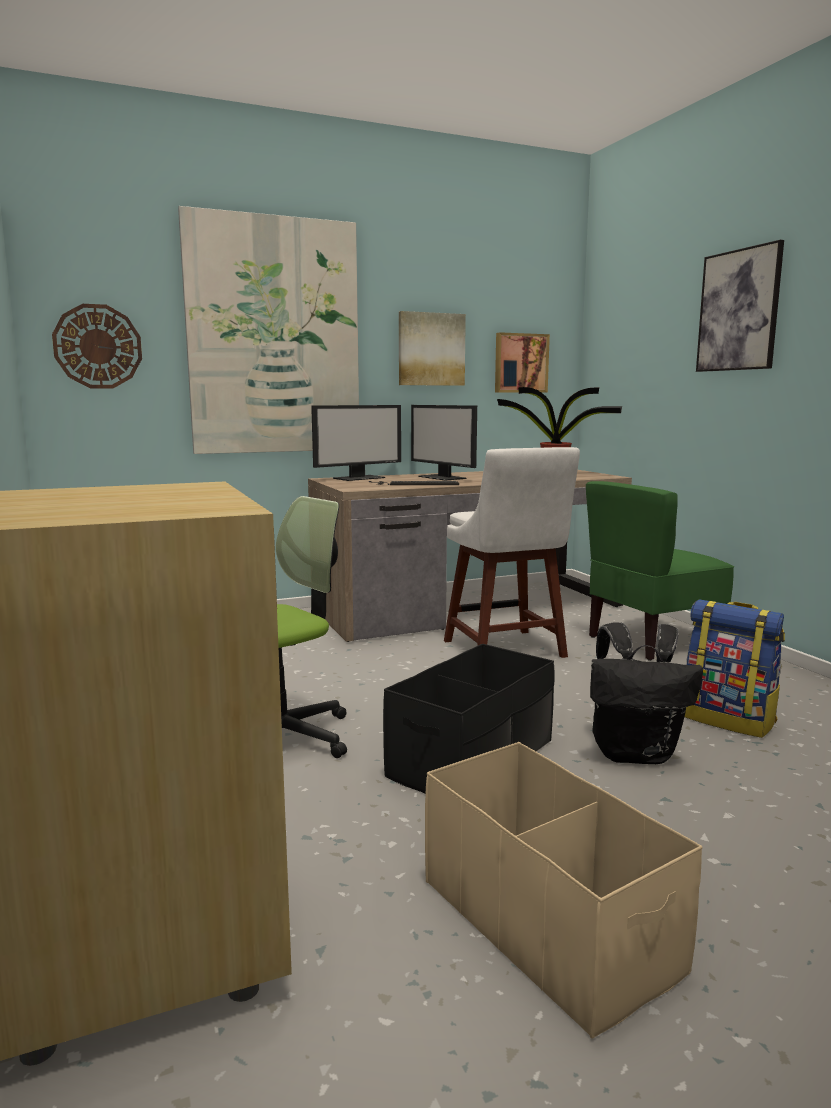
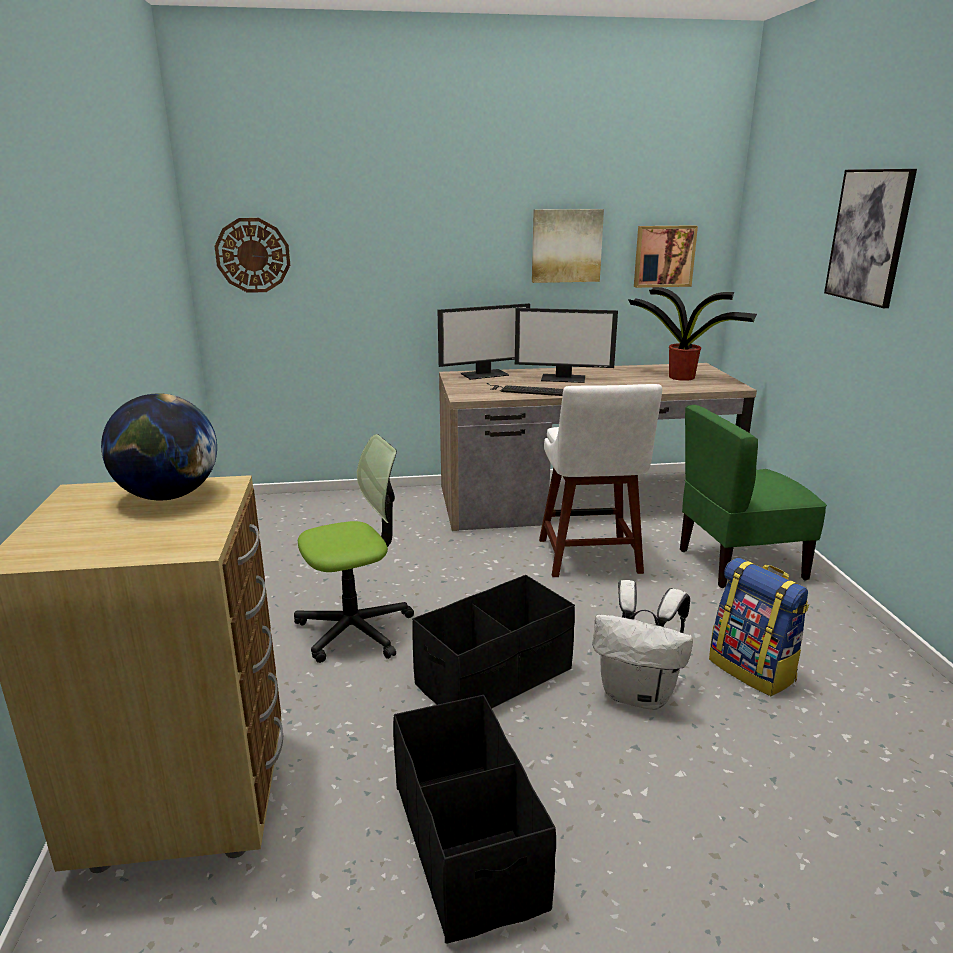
camera: 15 degrees right, 10 degrees up
picture [178,206,359,454] -> none
monitor [411,405,477,481] -> monitor turned 60 degrees counterclockwise [515,308,618,383]
beige storage box [425,742,703,1039] -> black storage box [393,695,556,944]
black backpack [590,622,703,764] -> white backpack [593,580,693,710]
none -> globe [101,393,217,500]

